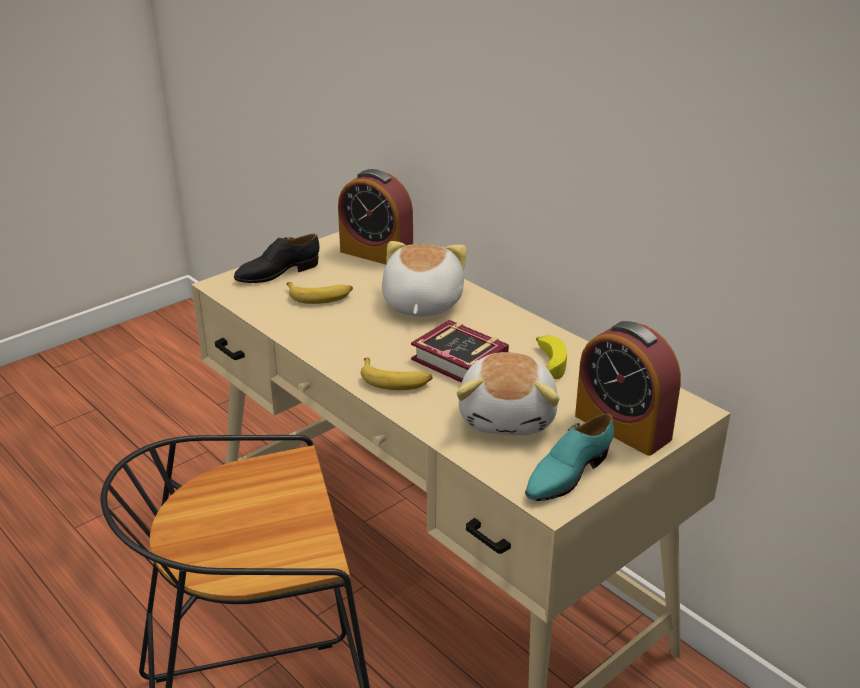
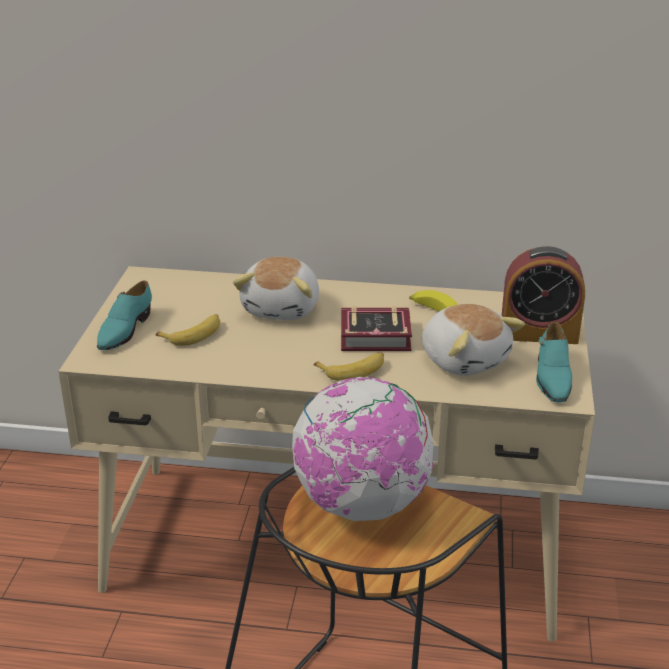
camera: 40 degrees left, 0 degrees up
black shoe [234,234,319,283] -> turquoise shoe [97,281,152,350]
alarm clock [338,169,413,265] -> none
plush toy [382,241,467,316] -> plush toy turned 135 degrees counterclockwise [233,257,319,320]
none -> globe [290,377,434,521]

